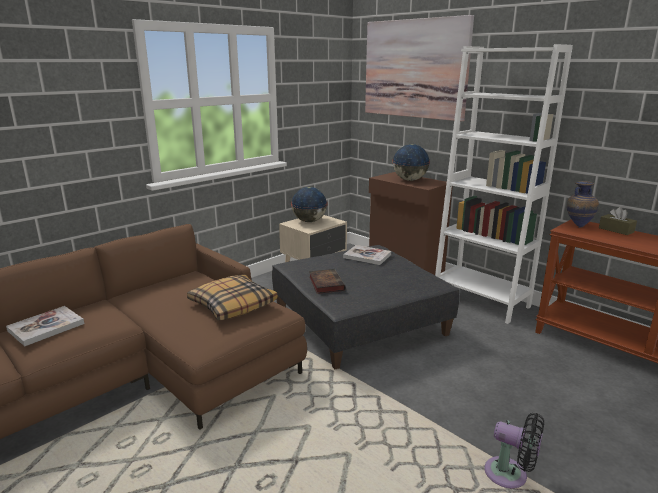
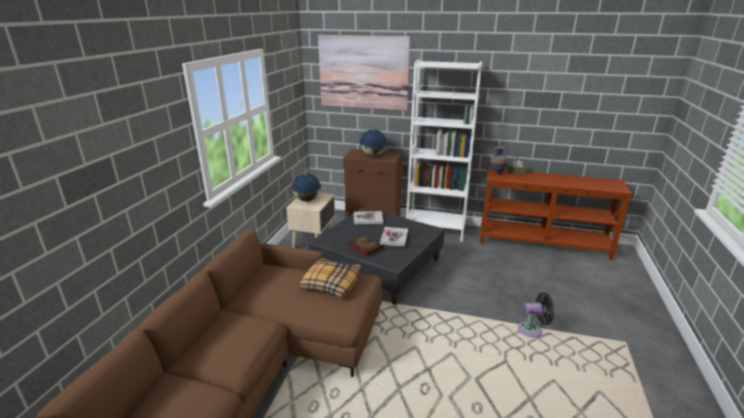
camera: 30 degrees left, 5 degrees up
book [6,306,84,347] -> book moved to [380,227,408,247]

